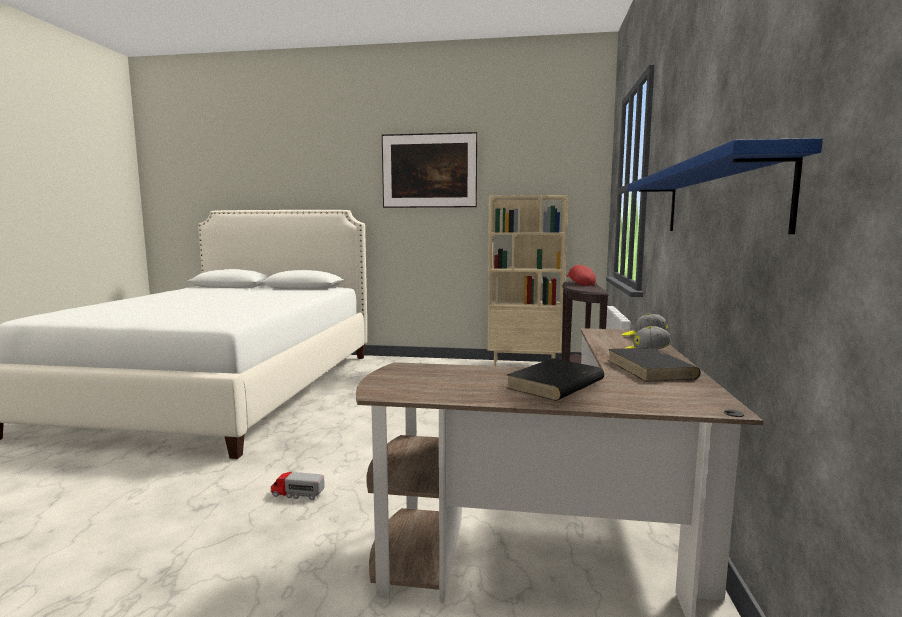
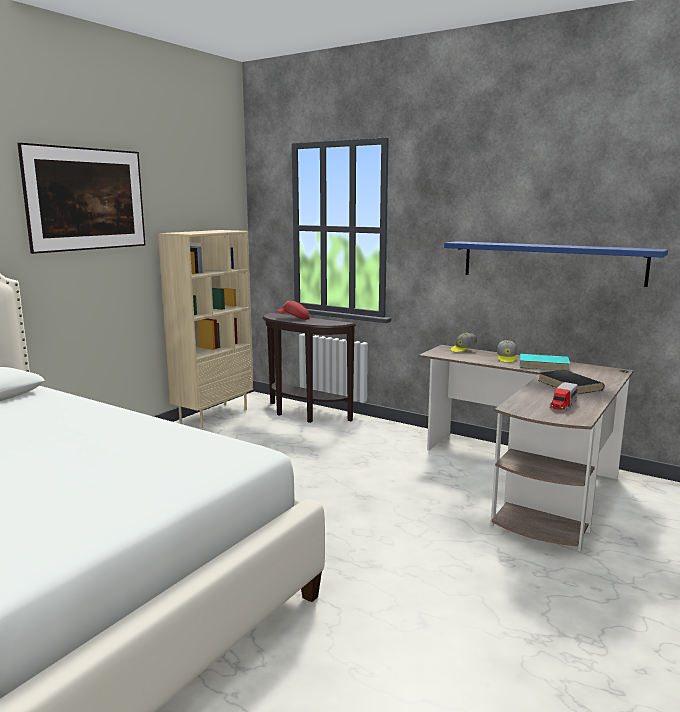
camera: 65 degrees left, 5 degrees up
toy truck [271,471,325,500] -> toy truck moved to [550,382,578,411]
black book [608,347,701,382] -> turquoise book [520,354,570,371]

